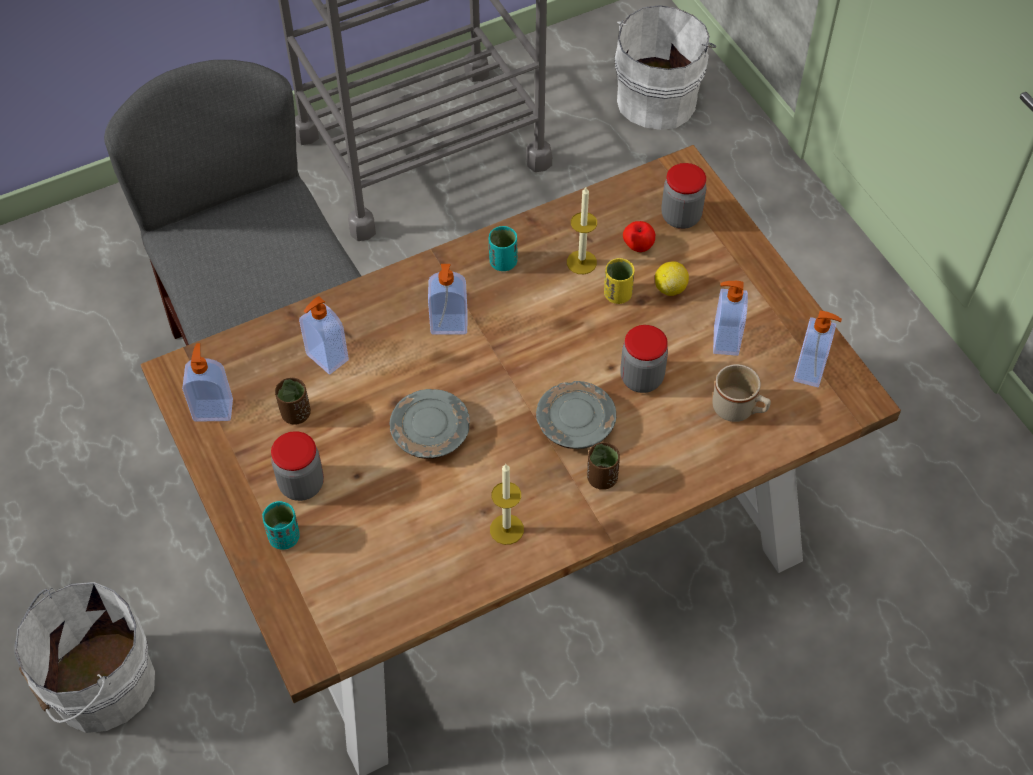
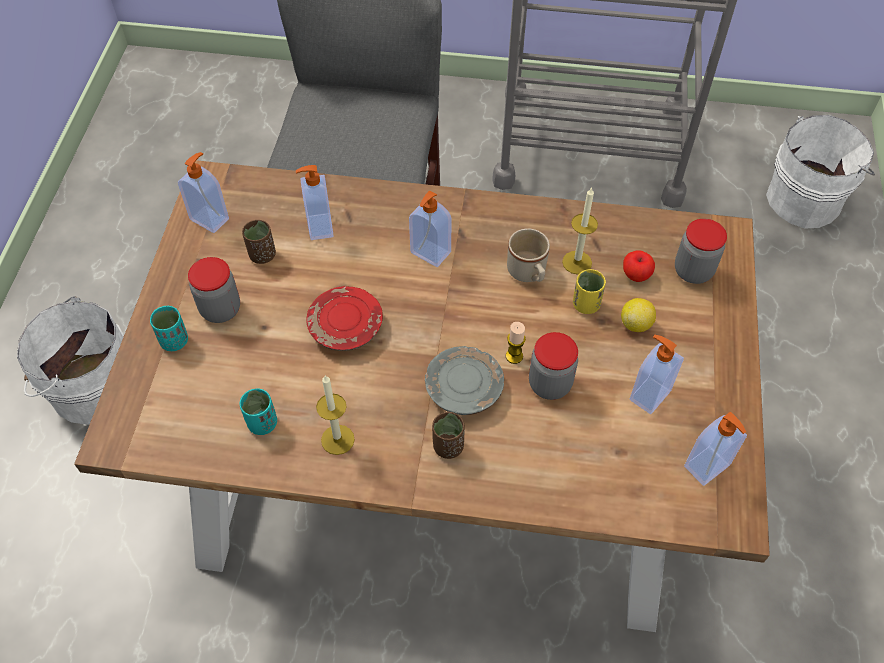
camera: 35 degrees right, 0 degrees up
grey plate [390,389,470,459] -> red plate [306,286,383,351]
turquoise cup [489,226,517,271] -> turquoise cup moved to [239,388,277,435]
beige mug [712,364,771,422] -> beige mug moved to [507,228,550,282]
none -> candle [506,322,526,364]

